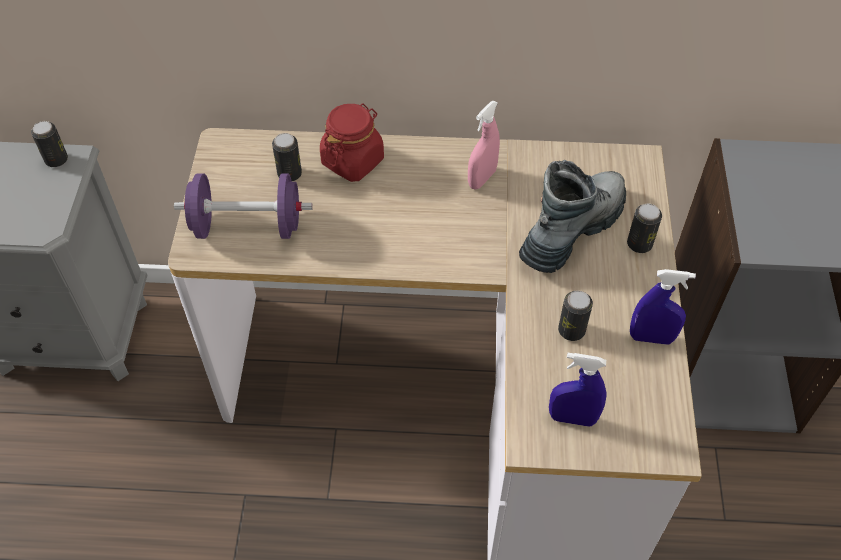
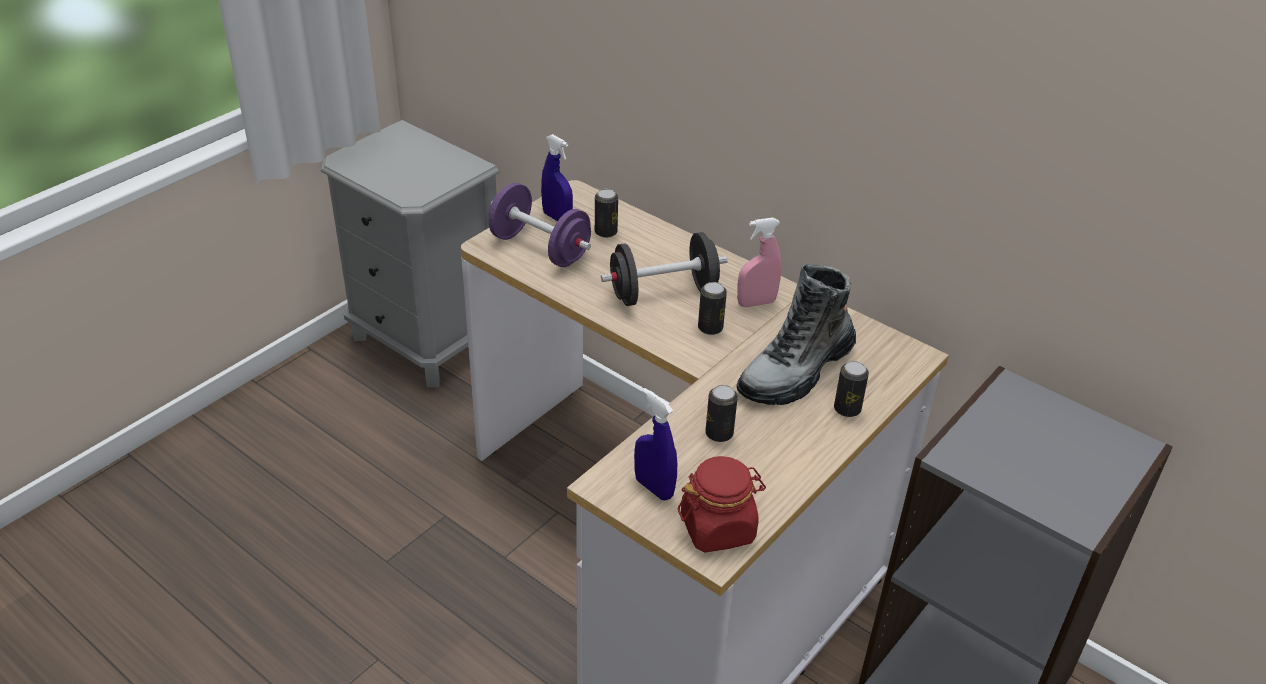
camera: 35 degrees right, 15 degrees down
can [31,121,68,167] -> can moved to [698,282,727,335]
red jar [320,103,384,182] -> red jar moved to [678,456,766,552]
boot [519,160,626,273] -> boot turned 150 degrees clockwise [736,264,856,405]
blue spray bottle [630,269,696,344] -> blue spray bottle moved to [541,134,573,221]
none -> black dumbbell [601,232,727,306]

